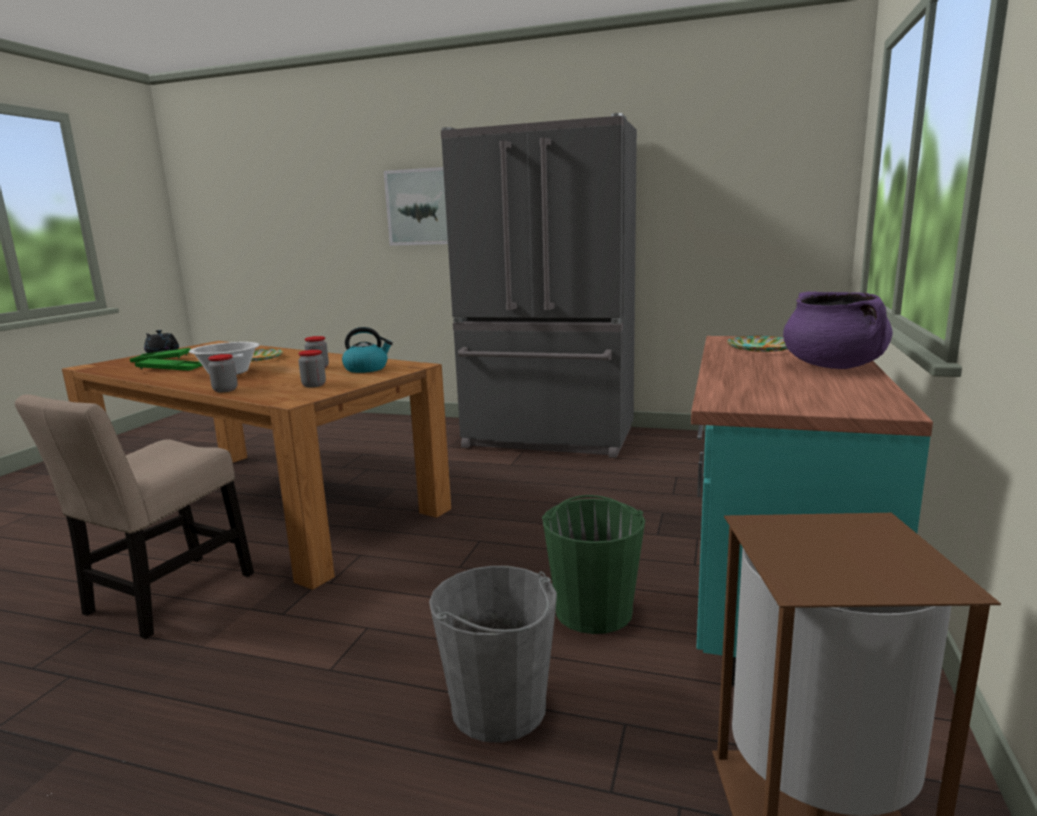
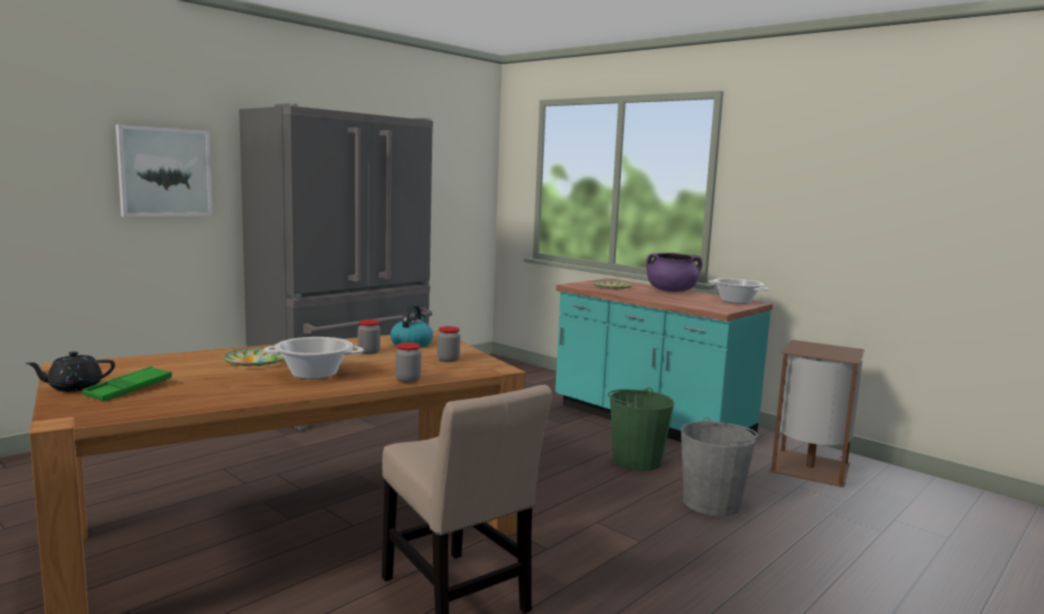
camera: 65 degrees left, 5 degrees down
green tray [135,358,202,371] -> none
none -> cooking pot [708,278,769,304]

